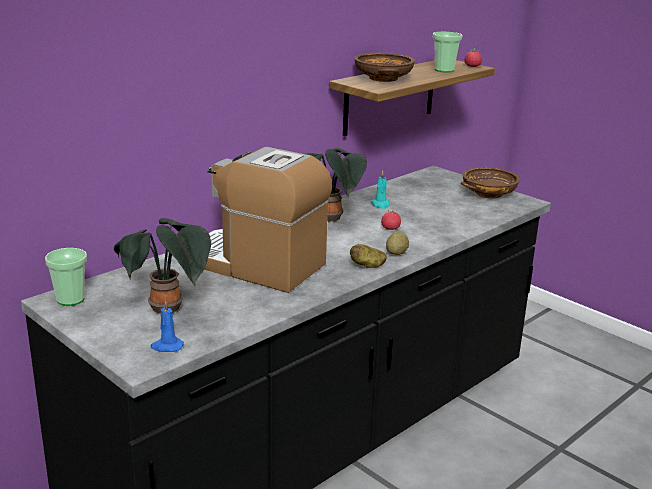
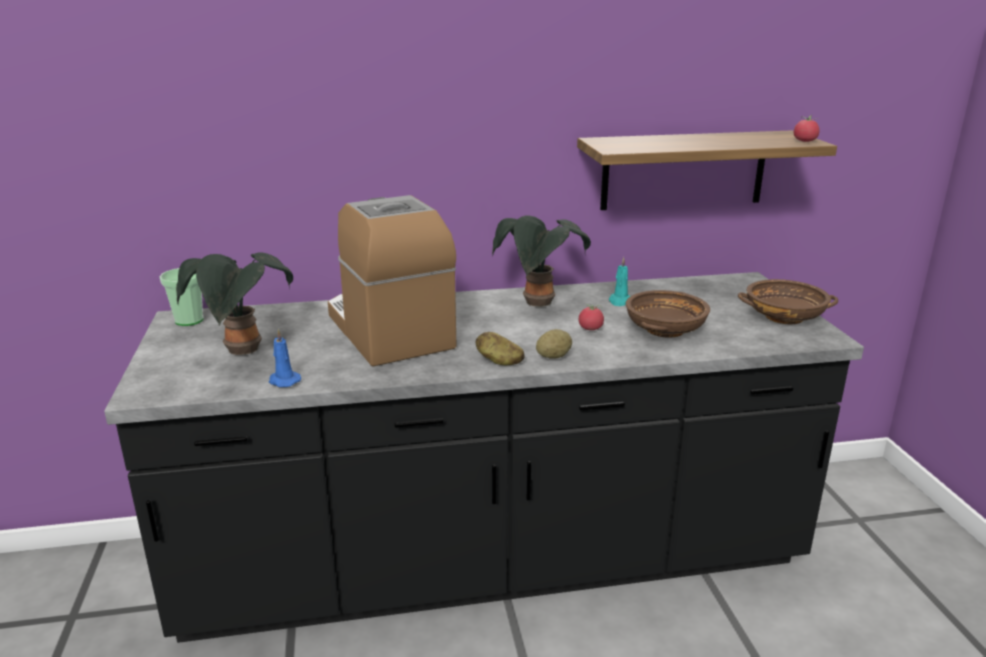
camera: 35 degrees right, 0 degrees up
blue candle [151,300,184,352] -> blue candle moved to [269,329,301,387]
brown bowl [354,53,415,82] -> brown bowl moved to [626,290,710,338]
cup [433,32,462,72] -> none

